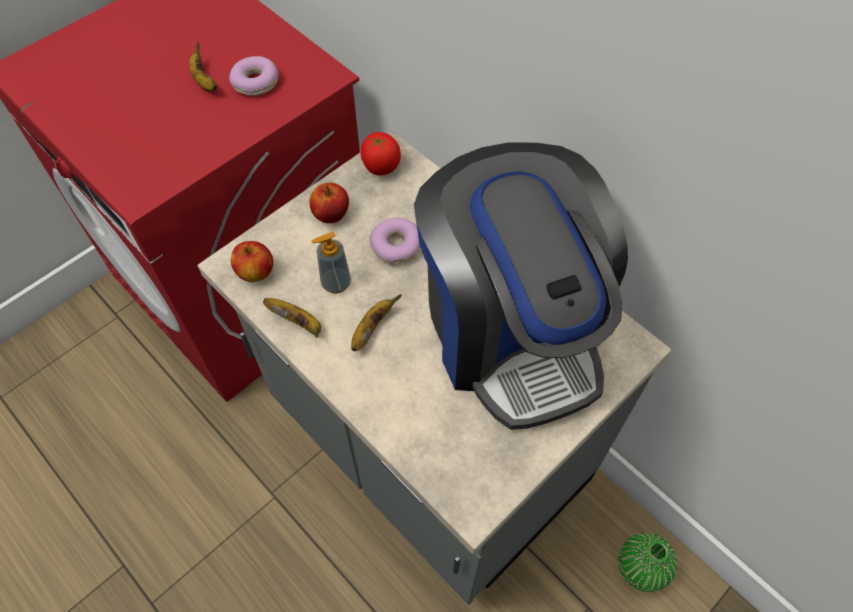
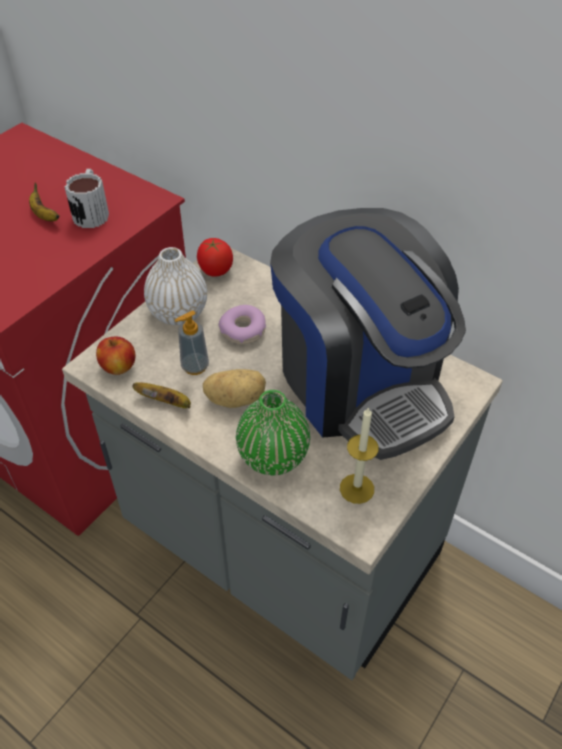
camera: 10 degrees left, 10 degrees down
donut [229,56,278,96] -> mug [65,169,109,228]
apple [309,182,349,223] -> white vase [144,247,207,325]
banana [351,294,402,351] -> potato [203,369,266,408]
green vase [618,533,677,592] -> green vase moved to [236,390,310,475]
none -> candle [340,407,379,504]

